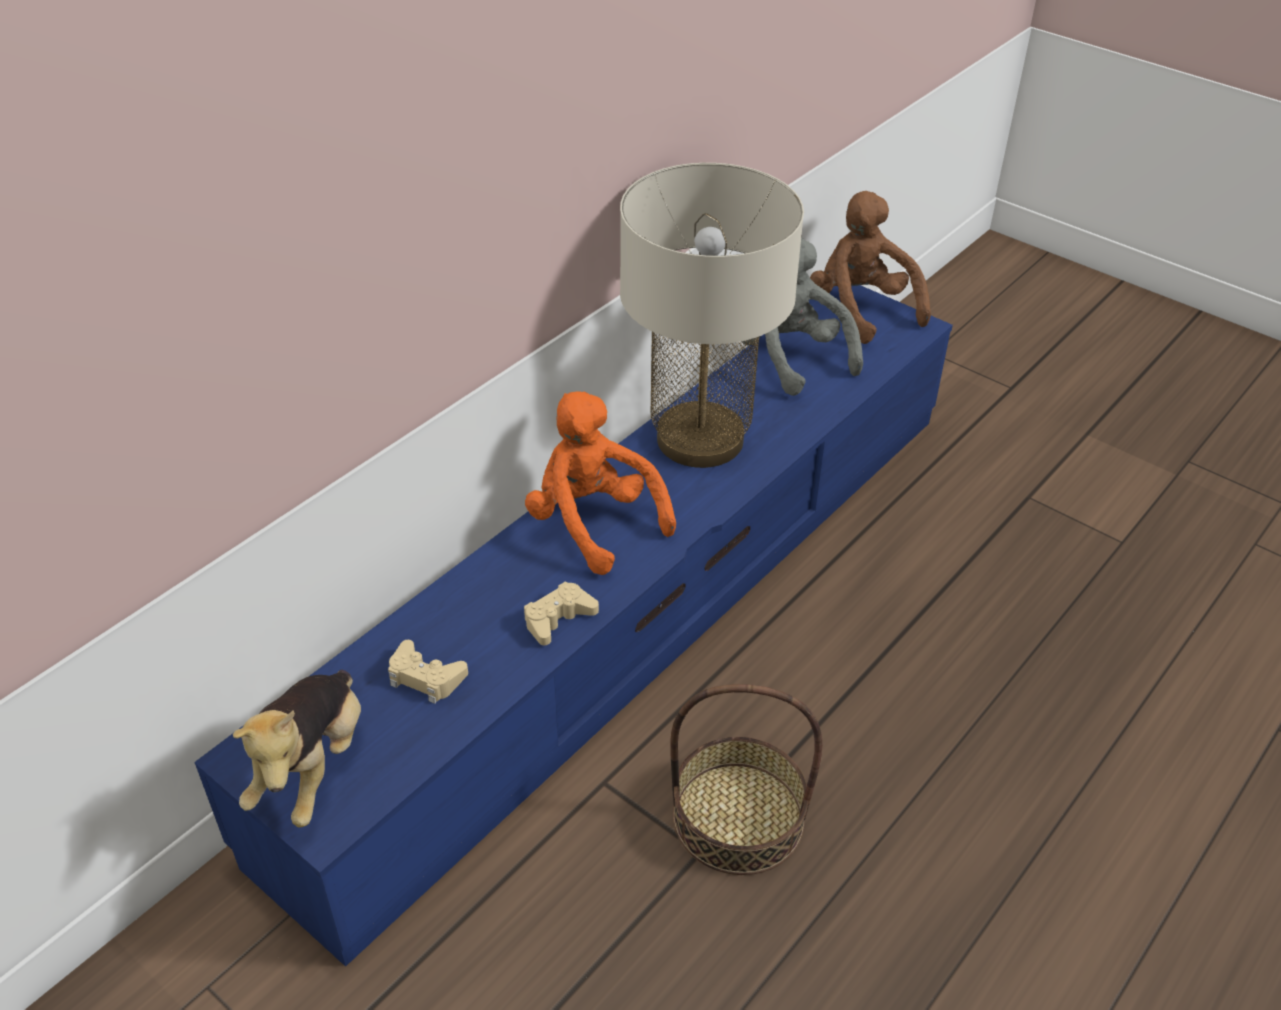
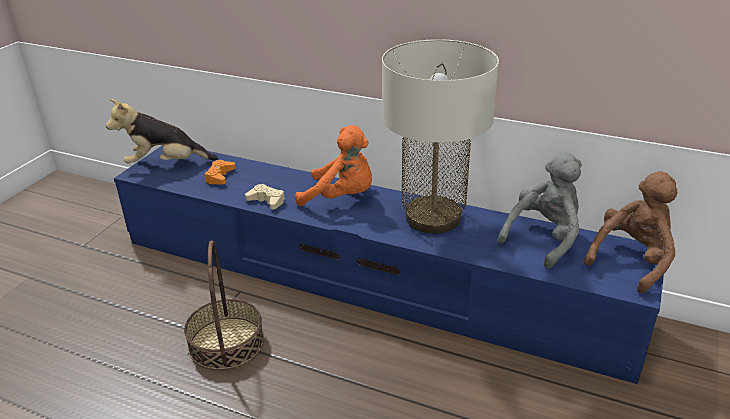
camera: 75 degrees right, 10 degrees down
beige game controller [388,640,468,704] -> orange game controller [204,160,236,184]
orange plush toy [525,391,676,575] -> orange plush toy turned 75 degrees clockwise [295,125,372,207]

